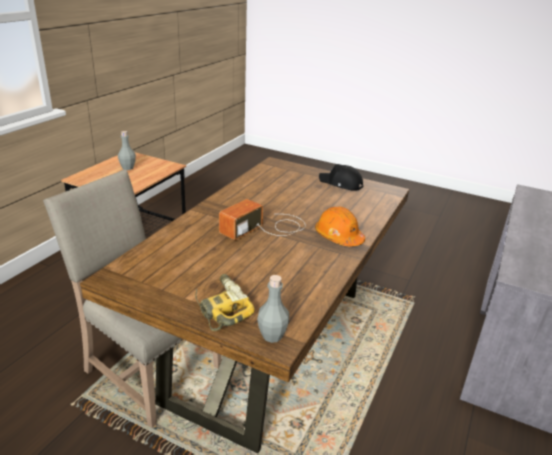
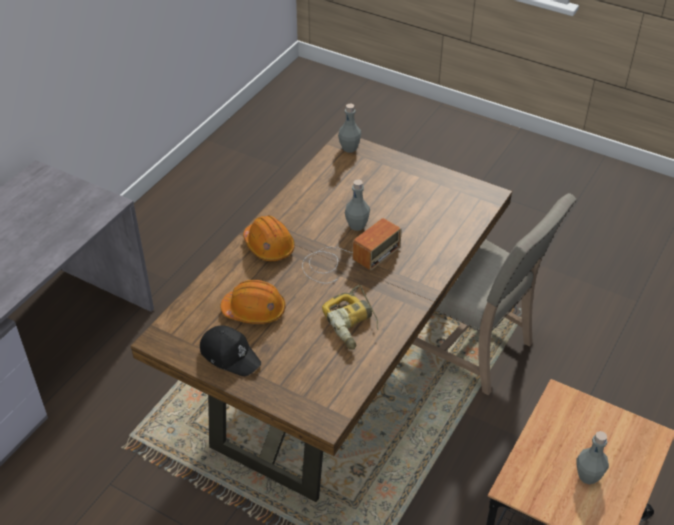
camera: 175 degrees left, 15 degrees up
power drill [195,274,255,331] -> power drill moved to [322,285,378,350]
none -> orange hard hat [220,280,286,324]
none -> grey bottle [345,180,370,231]

